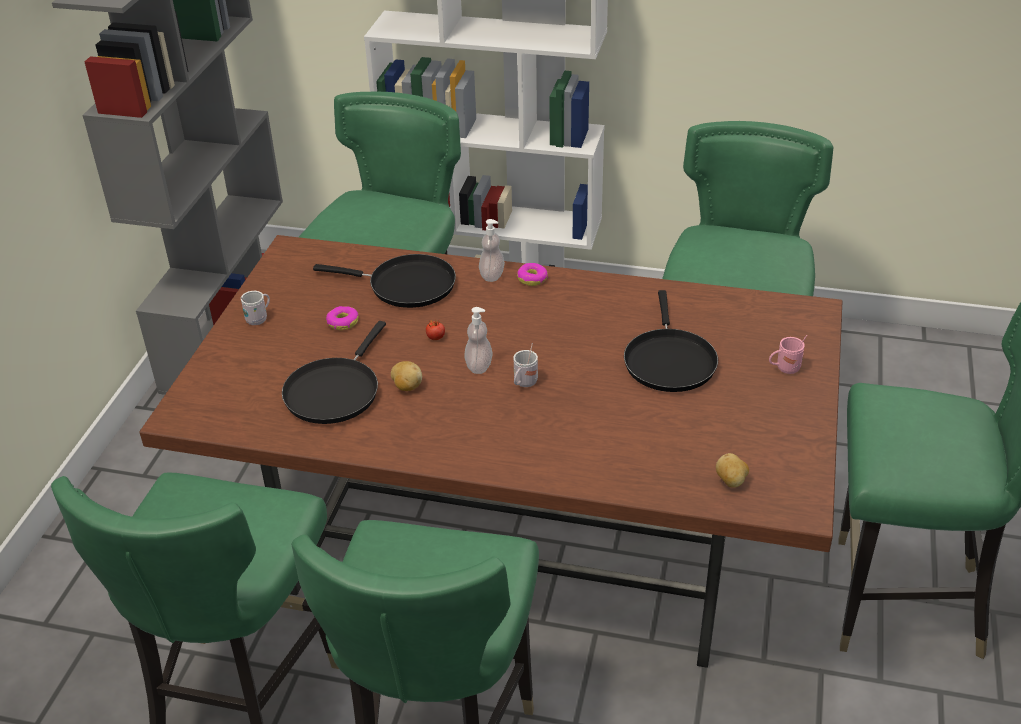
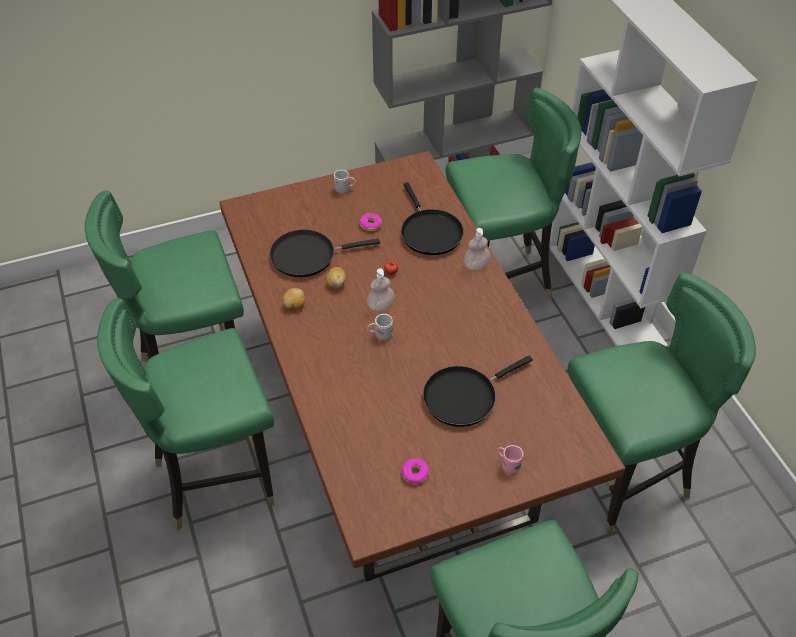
camera: 55 degrees right, 10 degrees up
donut [517,263,548,286] -> donut moved to [402,458,429,484]
potato [716,453,749,488] -> potato moved to [283,288,305,309]

